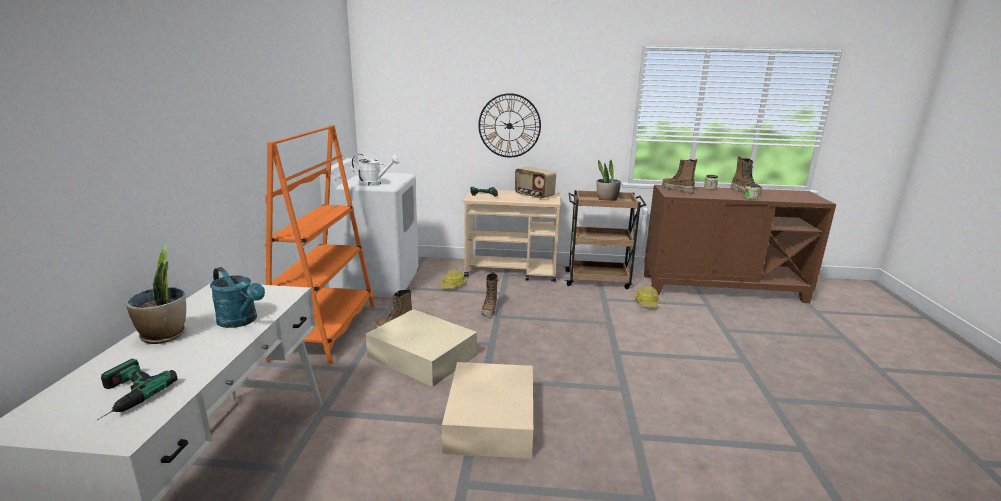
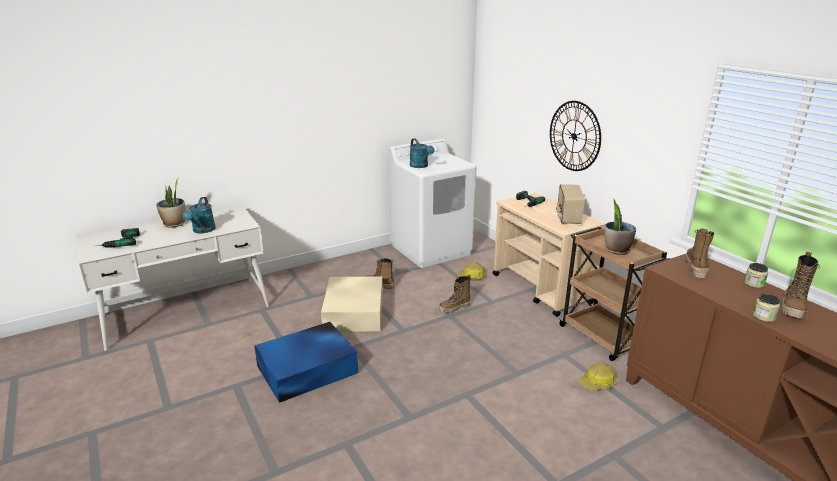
camera: 55 degrees right, 5 degrees up
orange bookcase [265,125,375,364] -> none
white watering can [352,154,399,186] -> turquoise watering can [410,139,434,168]
beige storage box [442,362,533,459] -> blue storage box [254,322,358,403]

